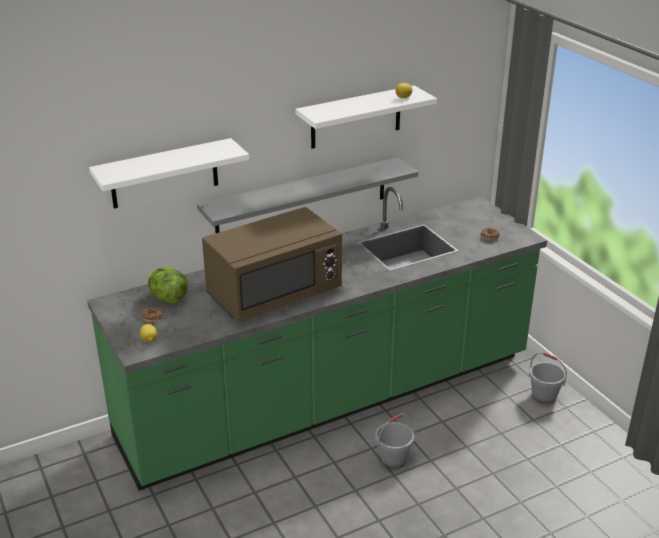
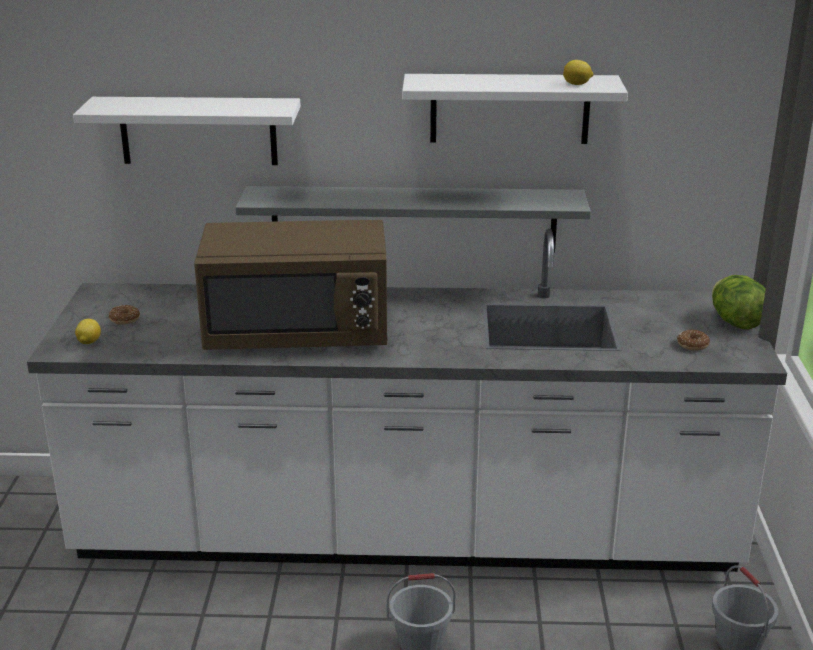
camera: 30 degrees right, 5 degrees down
green counter [87,187,547,491] -> white counter [27,229,787,572]
lettuce [147,267,188,304] -> lettuce moved to [712,275,766,329]

